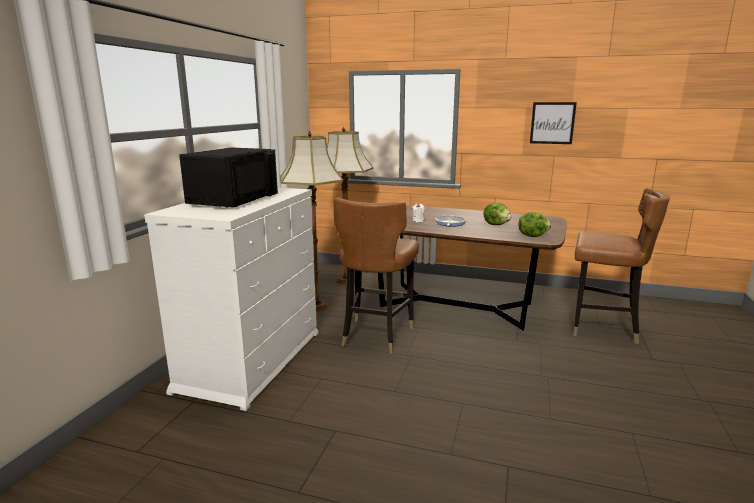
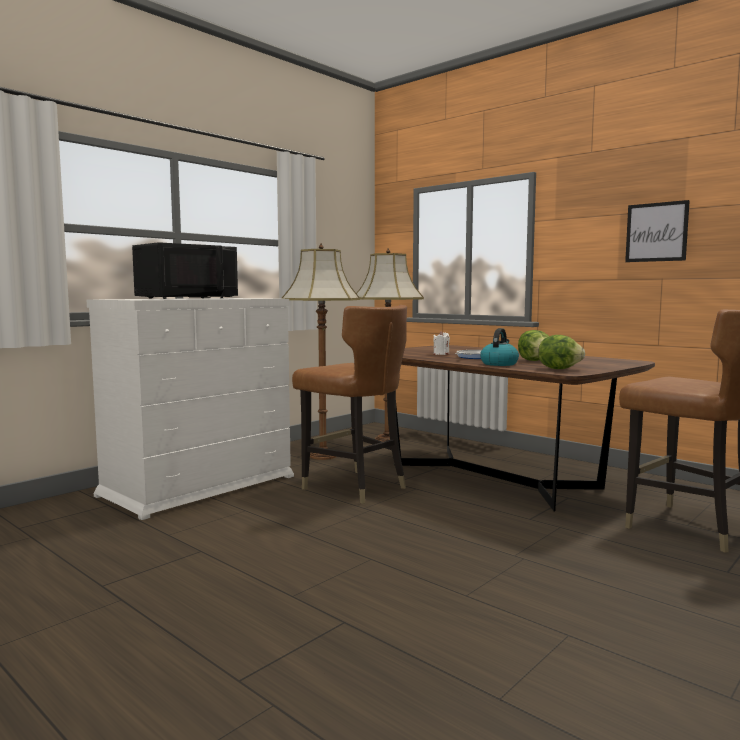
camera: 25 degrees right, 10 degrees down
brown chair [334,197,419,354] -> brown chair turned 90 degrees counterclockwise [292,305,407,504]
none -> kettle [480,328,519,366]

